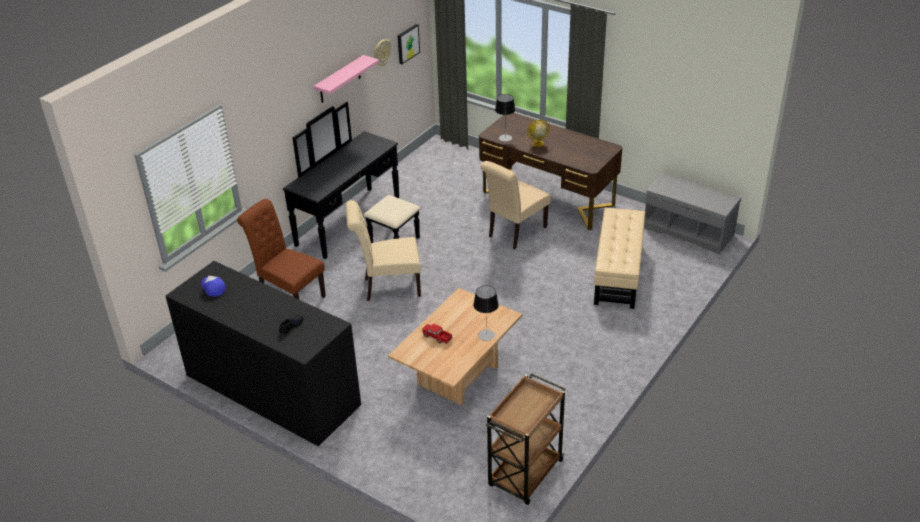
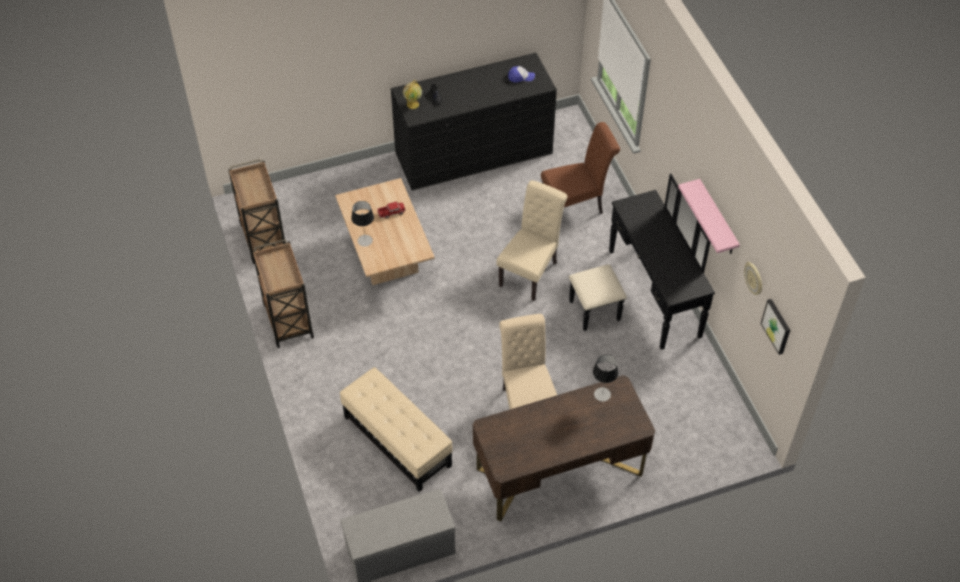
camera: 125 degrees right, 15 degrees up
globe [527,120,549,147] -> globe moved to [403,80,422,109]
none -> brown cart [252,239,314,348]

